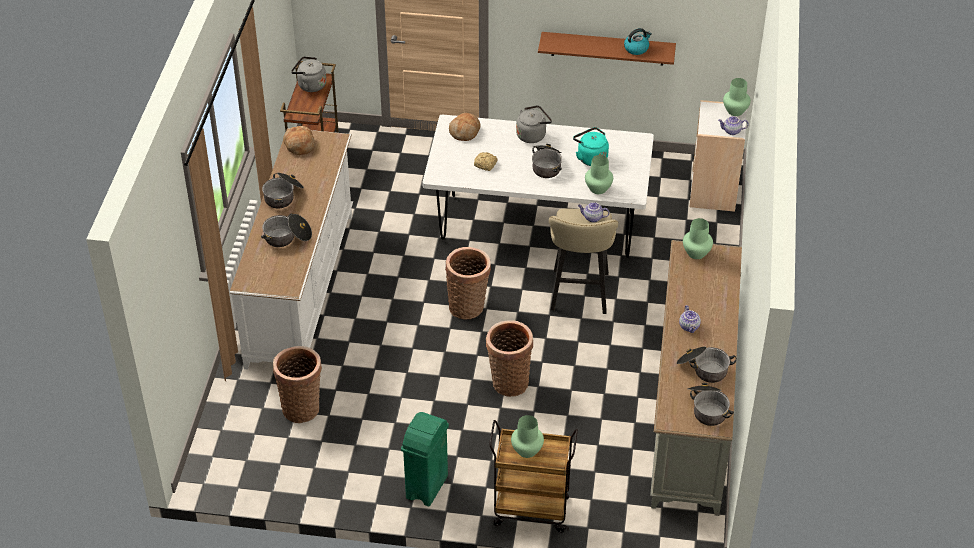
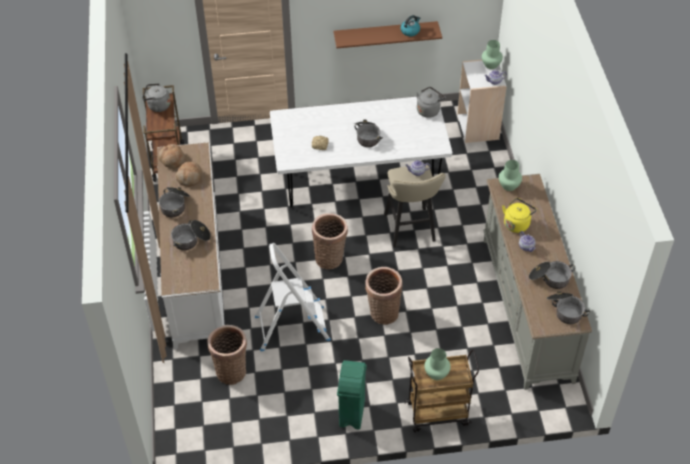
camera: 15 degrees left, 5 degrees up
bread [449,113,480,141] -> bread moved to [176,161,202,186]
grey kettle [516,105,552,143] -> grey kettle moved to [416,87,445,118]
turquoise kettle [573,127,609,166] -> none
green vase [585,155,613,194] -> none
none -> white step ladder [255,243,331,351]
none -> yellow kettle [502,198,537,233]

